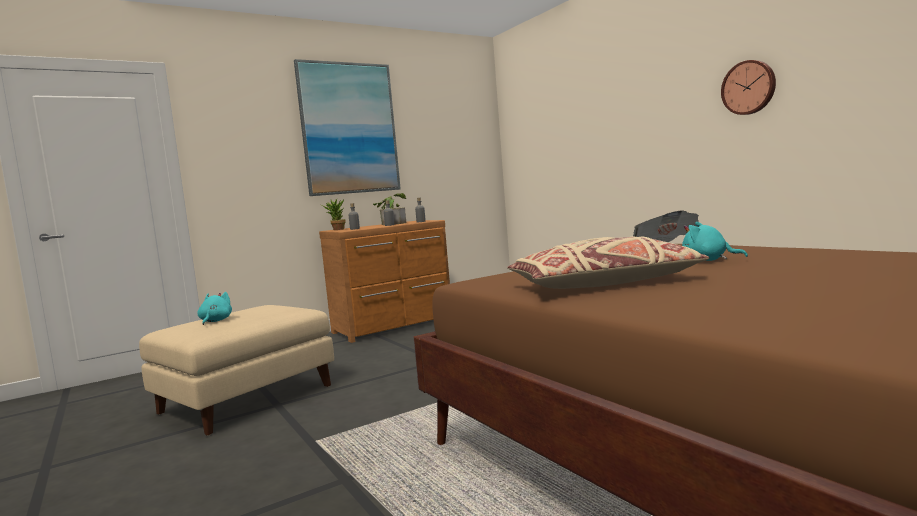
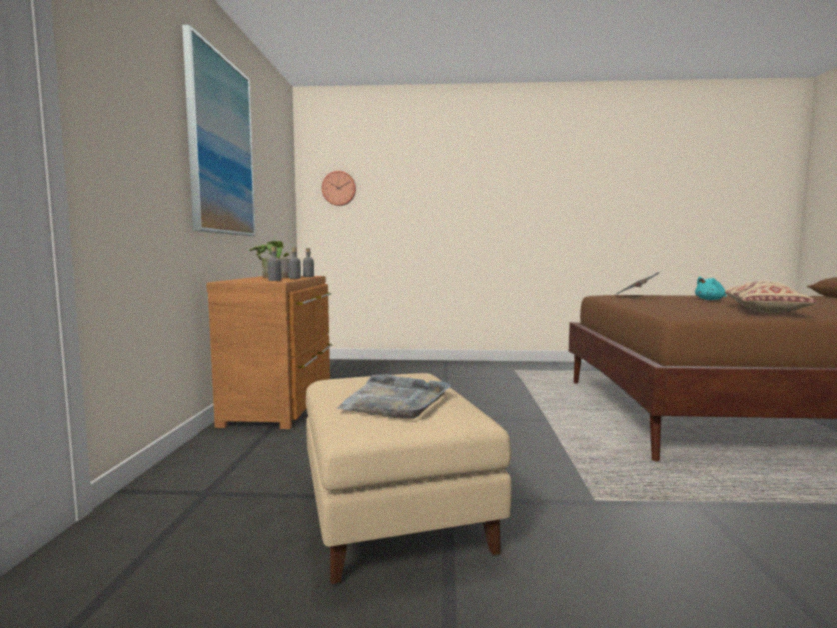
camera: 55 degrees left, 0 degrees up
turquoise plush toy [197,292,232,325] -> grey tray [336,374,452,419]
potted plant [321,198,346,230] -> none
wall clock [721,60,776,115] -> wall clock moved to [322,171,356,206]

